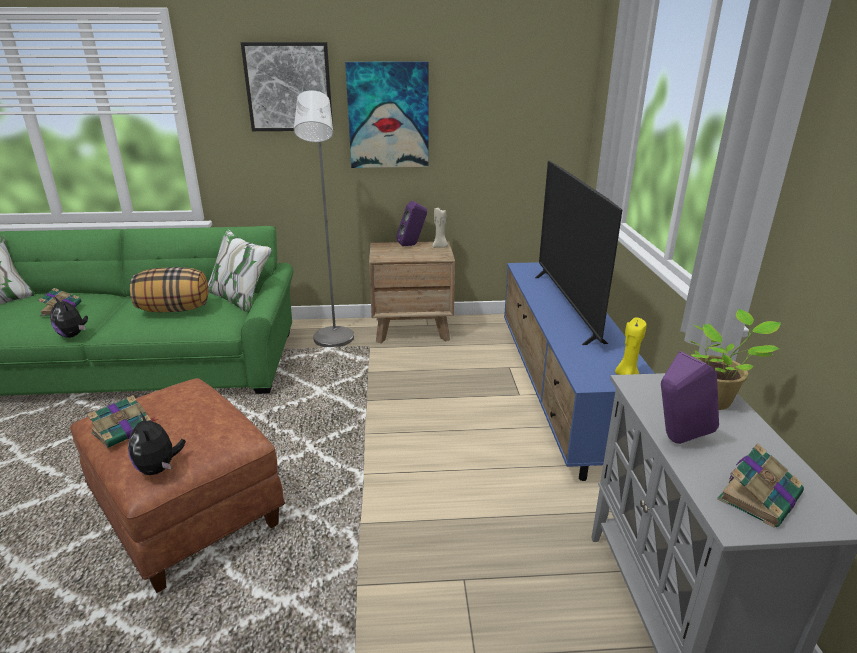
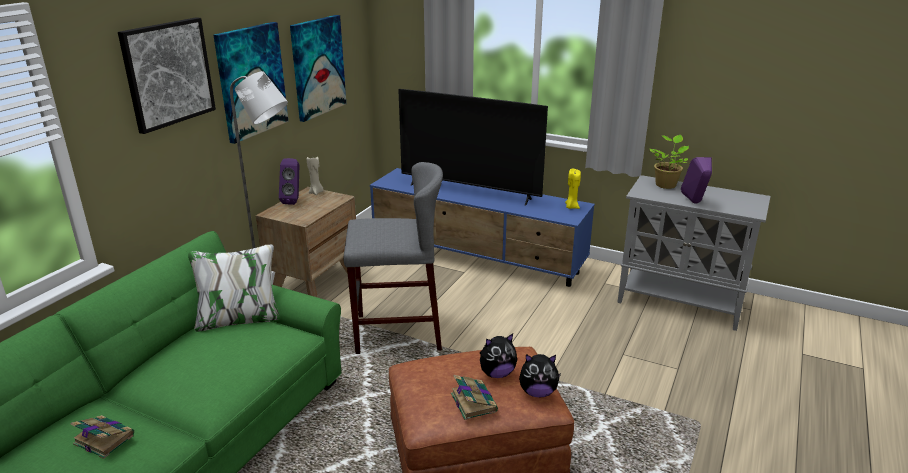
camera: 60 degrees left, 0 degrees up
plush toy [50,297,88,338] -> plush toy moved to [480,334,517,378]
pillow [130,267,208,312] -> none
book [717,443,804,528] -> none
none -> picture [290,15,346,122]
none -> grey stool [344,162,443,354]

